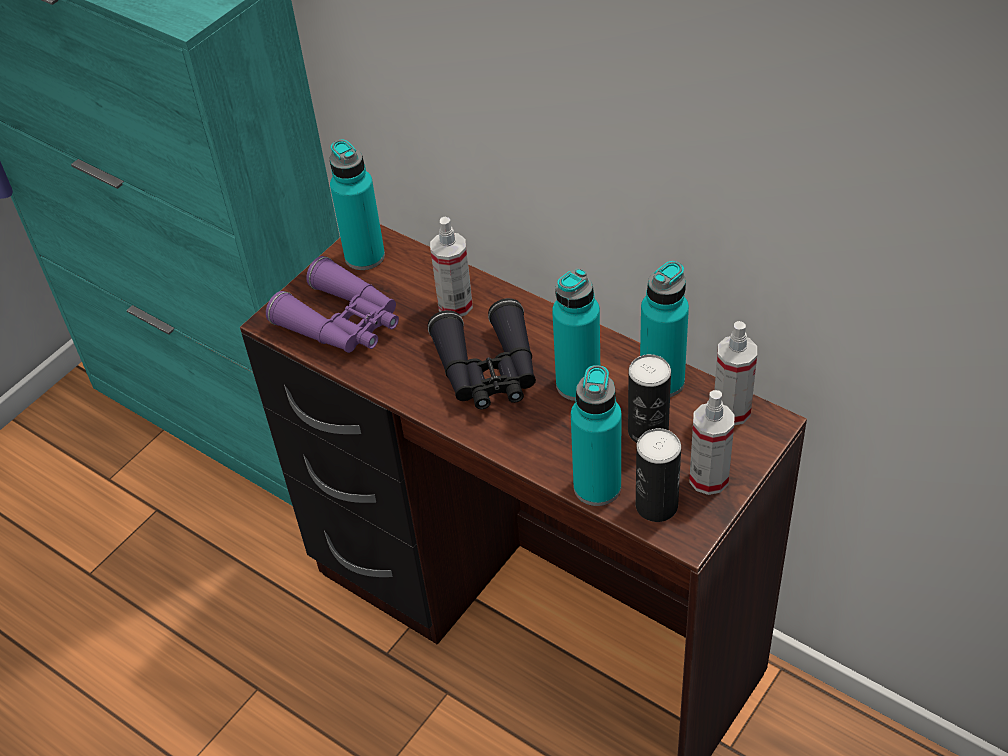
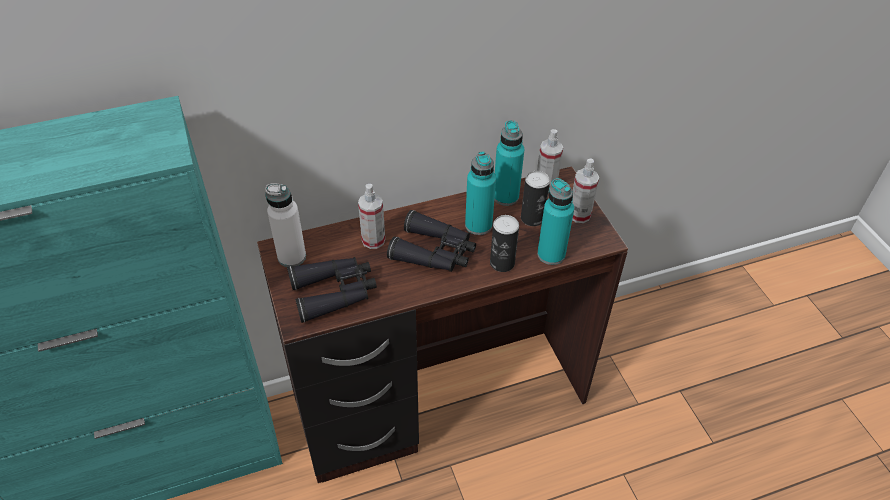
camera: 60 degrees left, 0 degrees up
purple binoculars [266,256,399,353] -> black binoculars [287,257,377,323]
turquoise bottle [329,139,385,270] -> white bottle [265,184,306,267]
can [636,428,681,522] -> can moved to [490,215,519,272]

